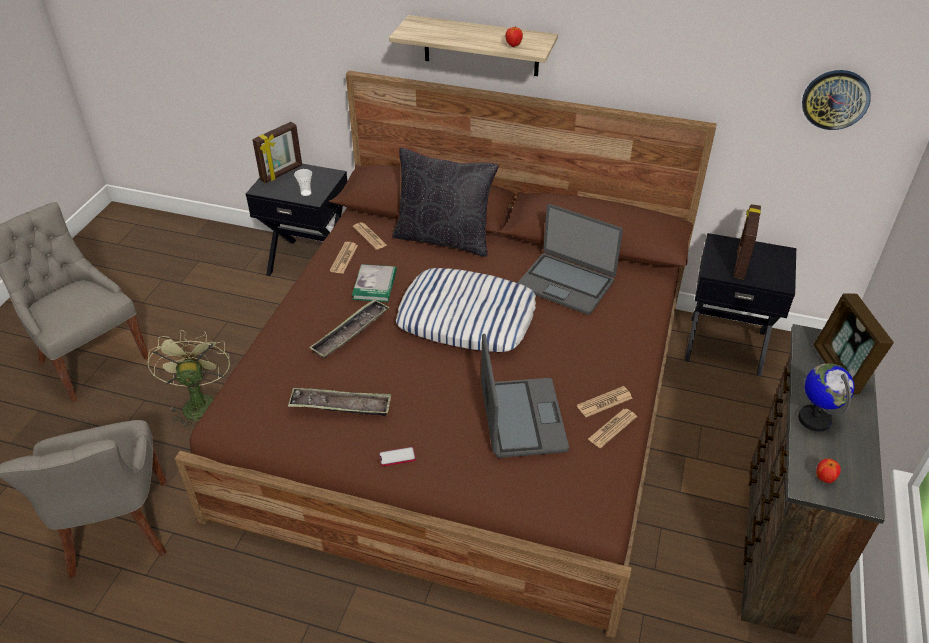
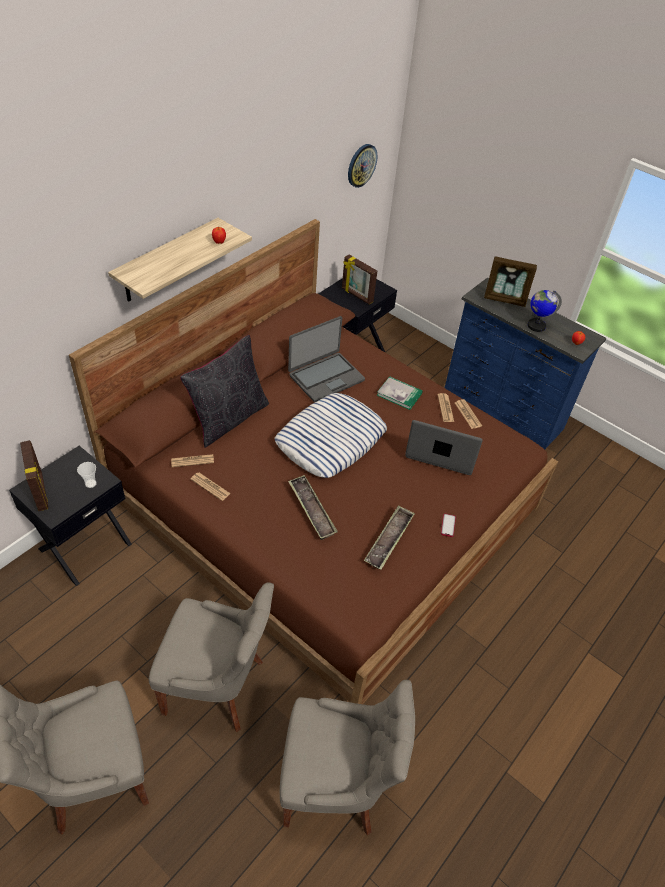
camera: 70 degrees left, 5 degrees up
green fan [147,330,230,430] -> grey chair [149,582,274,732]
book [352,264,397,302] -> book moved to [377,376,423,410]
brown dresser [741,324,885,639] -> blue dresser [445,278,606,449]

